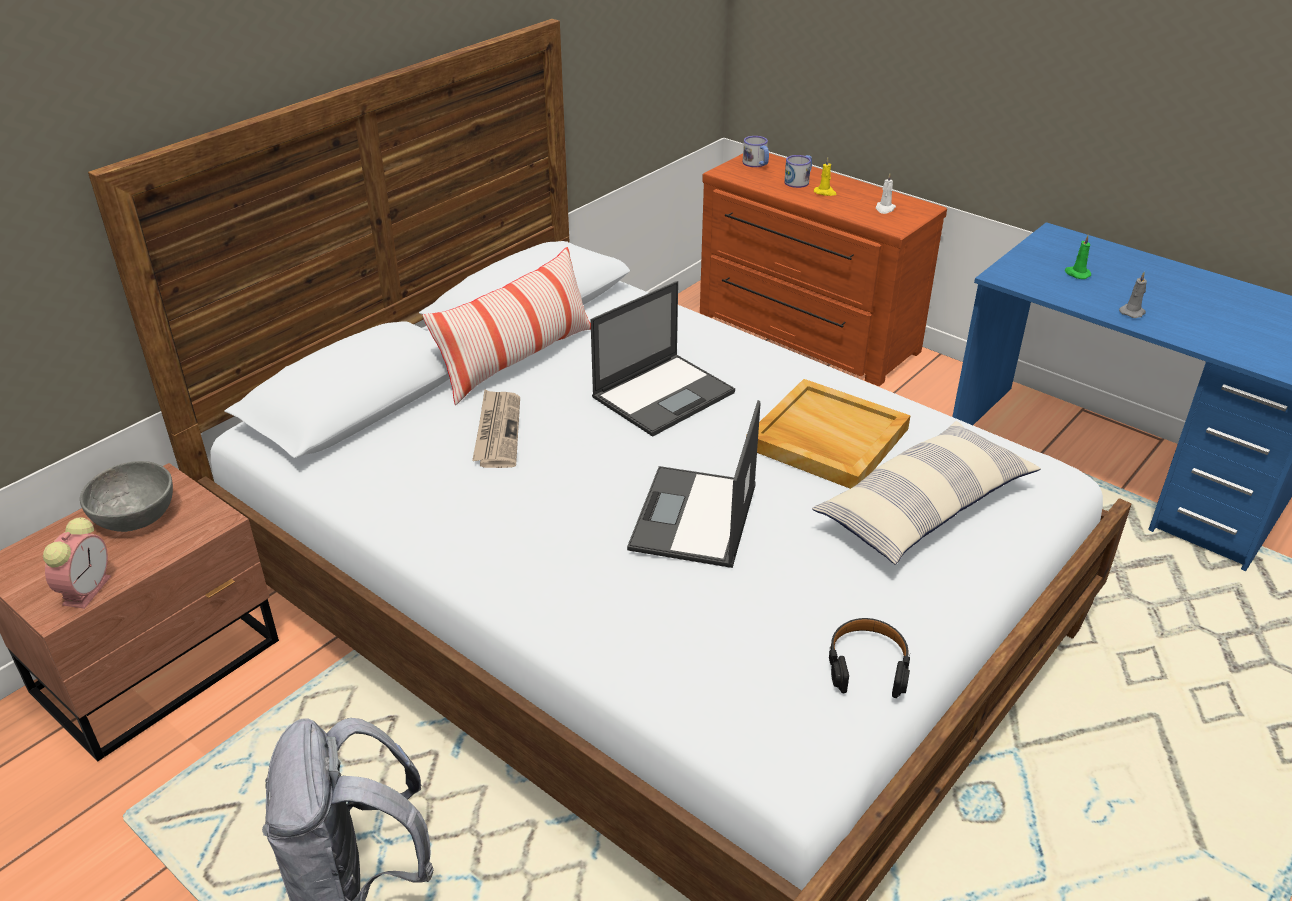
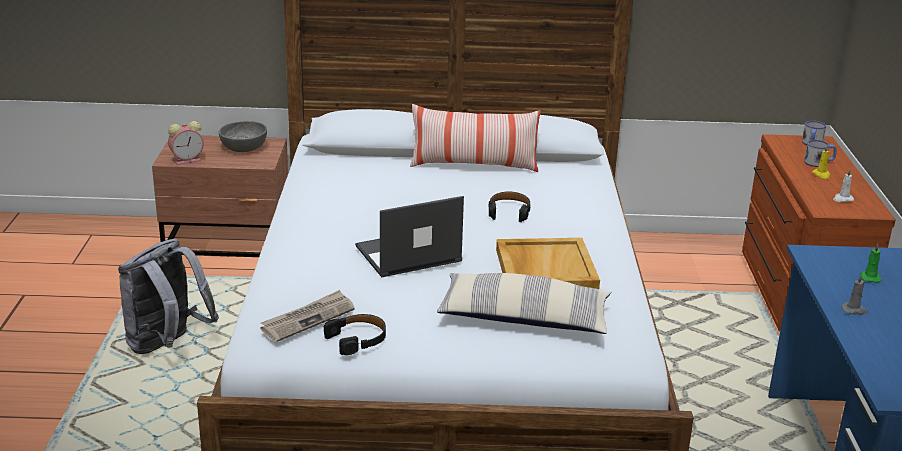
camera: 50 degrees right, 10 degrees down
newspaper [472,390,520,468] -> newspaper moved to [260,290,355,342]
laptop [590,281,735,437] -> black headphones [489,191,531,222]

